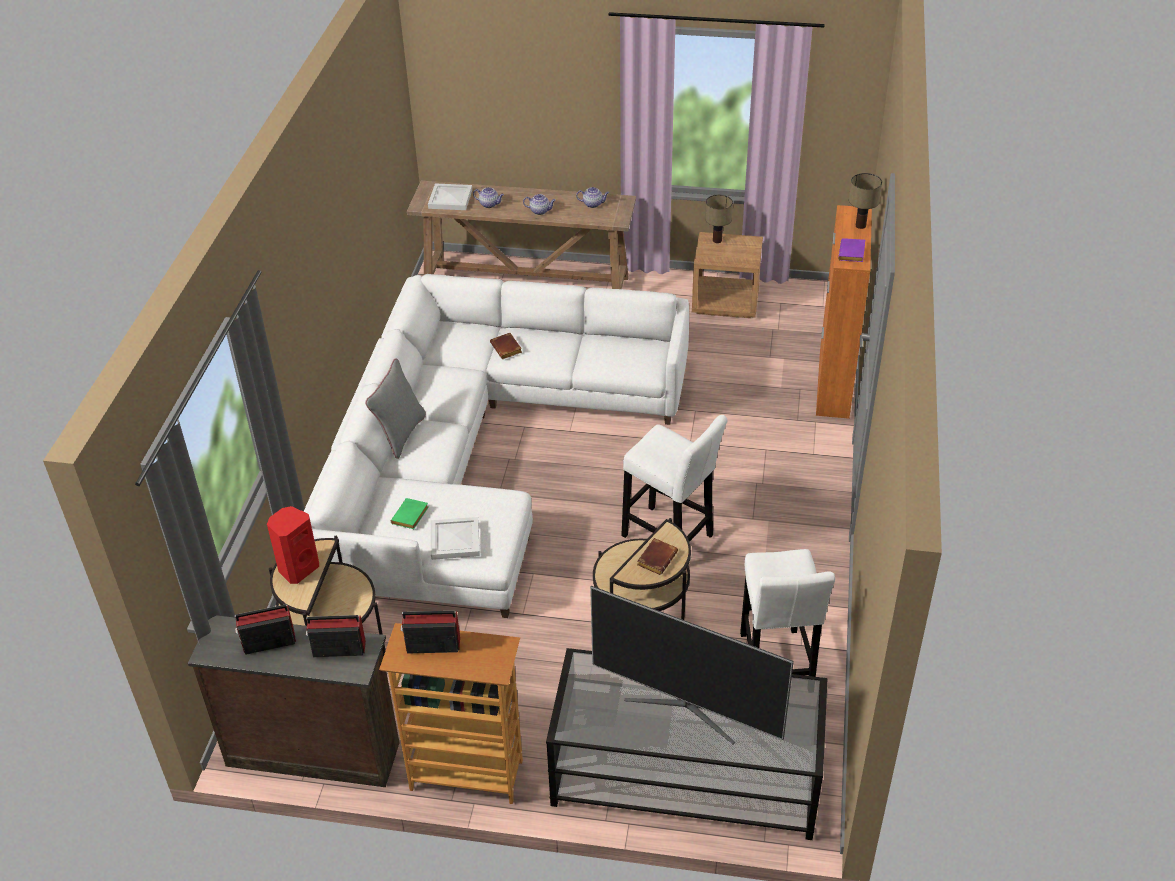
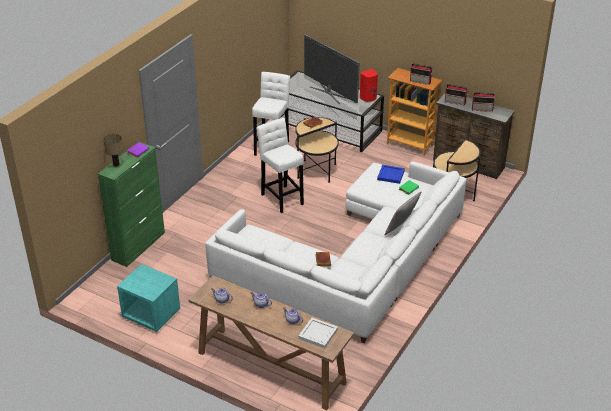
camera: 160 degrees left, 5 degrees down
red speaker [267,506,319,584] -> red speaker moved to [360,69,378,102]
white tray [431,517,480,560] -> blue tray [377,165,405,184]
brown nightstand [692,232,763,318] -> turquoise nightstand [117,264,180,332]
table lamp [705,195,733,243] -> none
orange cabinet [816,205,872,419] -> green cabinet [98,142,165,267]

